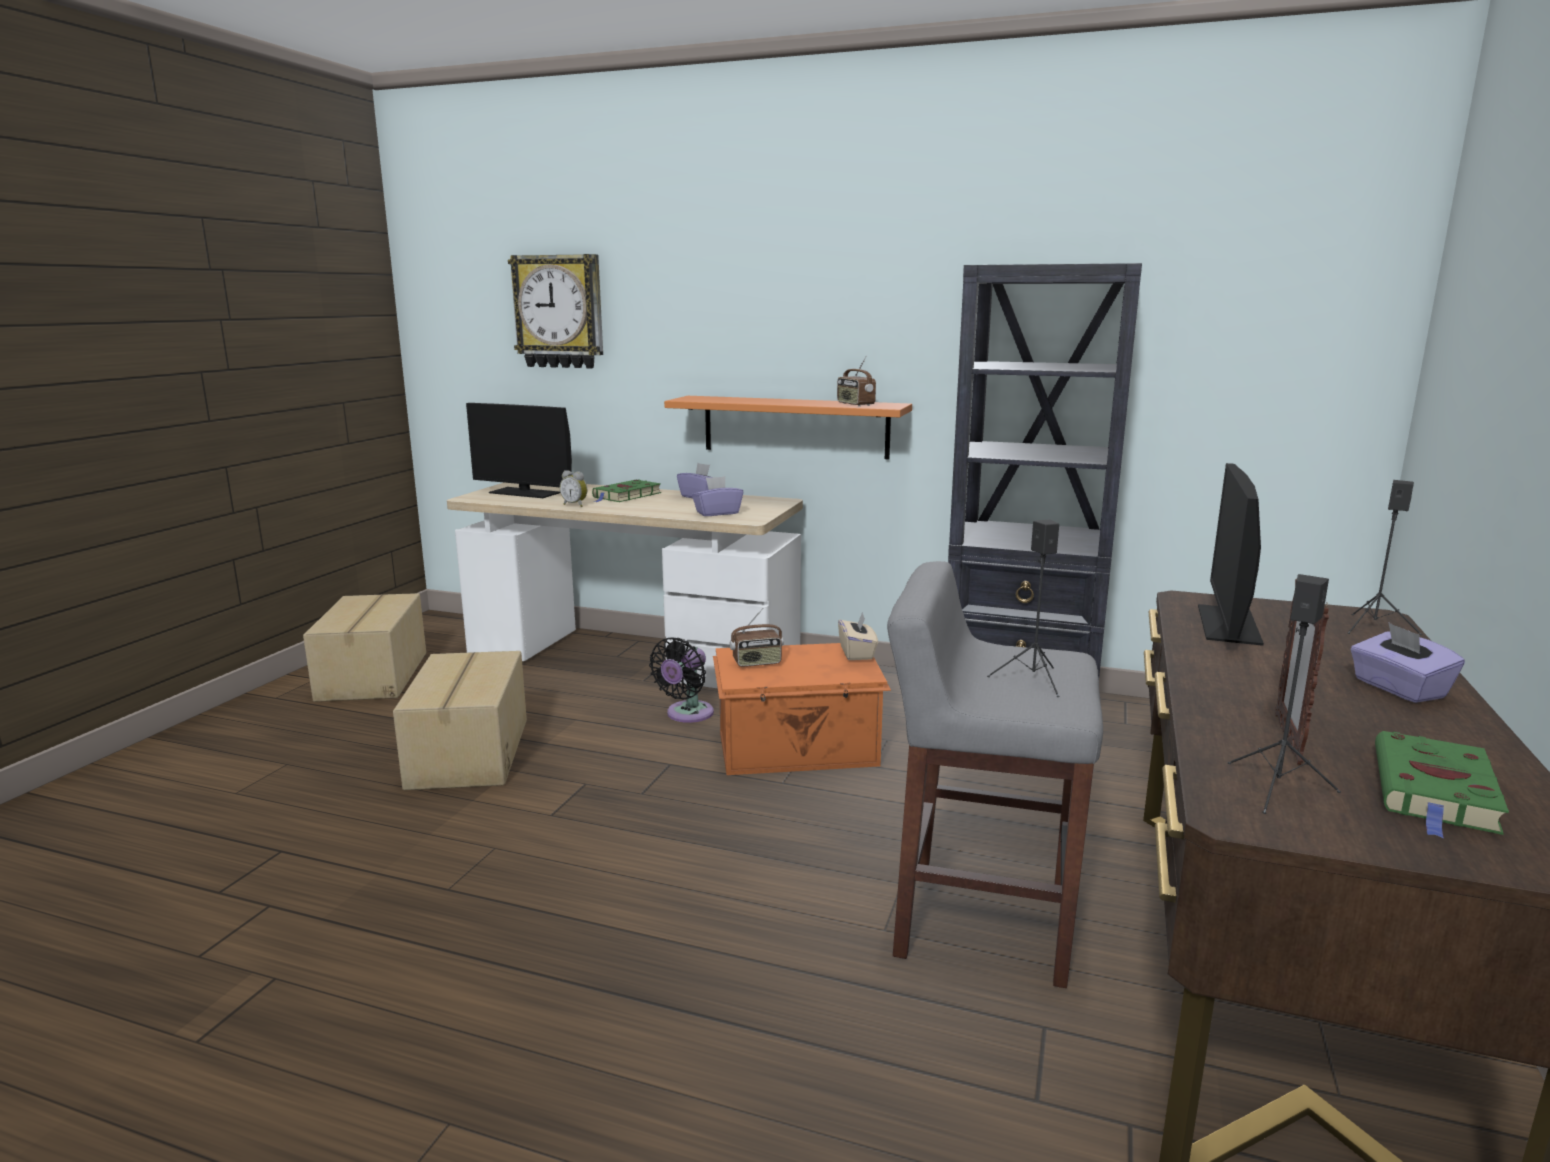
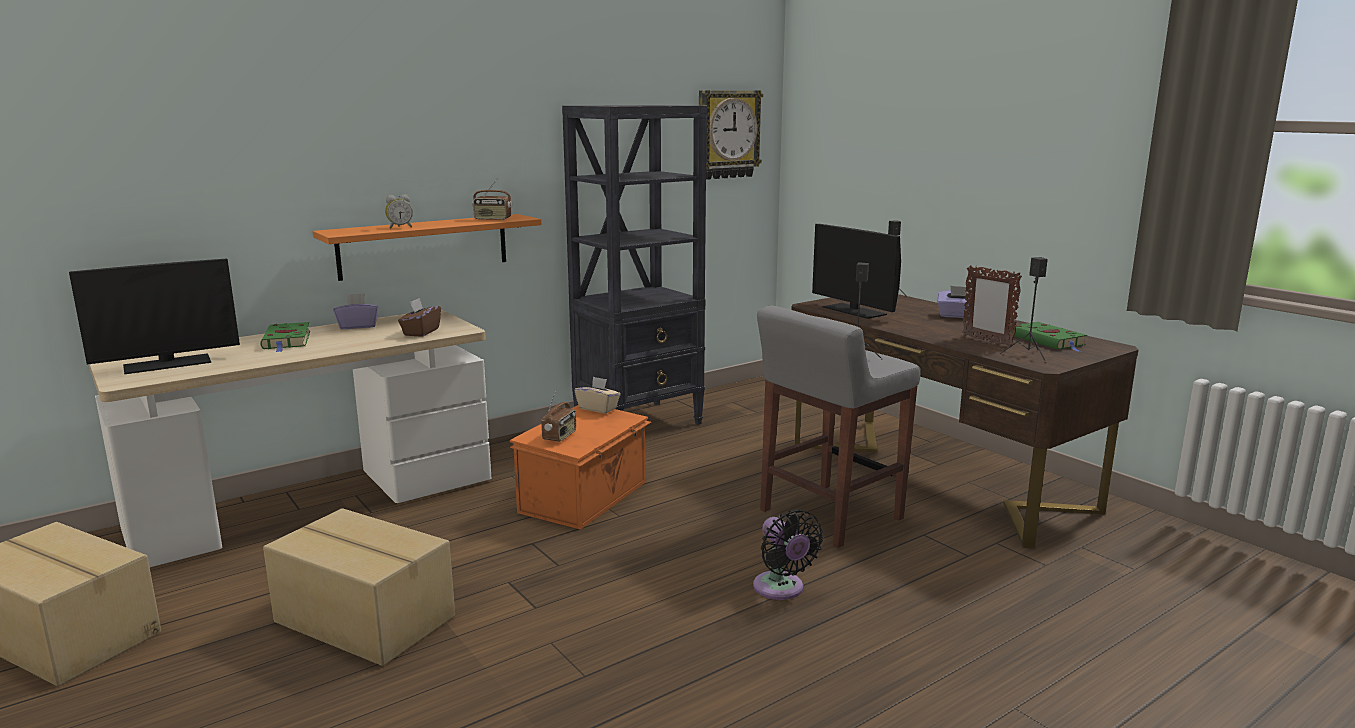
camera: 55 degrees left, 0 degrees up
wall clock [508,254,603,368] -> wall clock moved to [699,90,763,180]
alarm clock [560,470,587,507] -> alarm clock moved to [385,194,413,229]
black fan [649,637,714,723] -> black fan moved to [753,510,823,600]
purple tissue box [692,476,743,516] -> brown tissue box [398,298,441,337]

